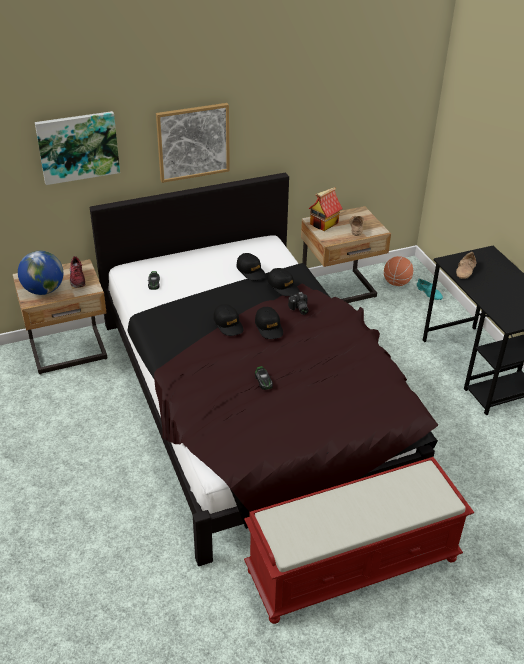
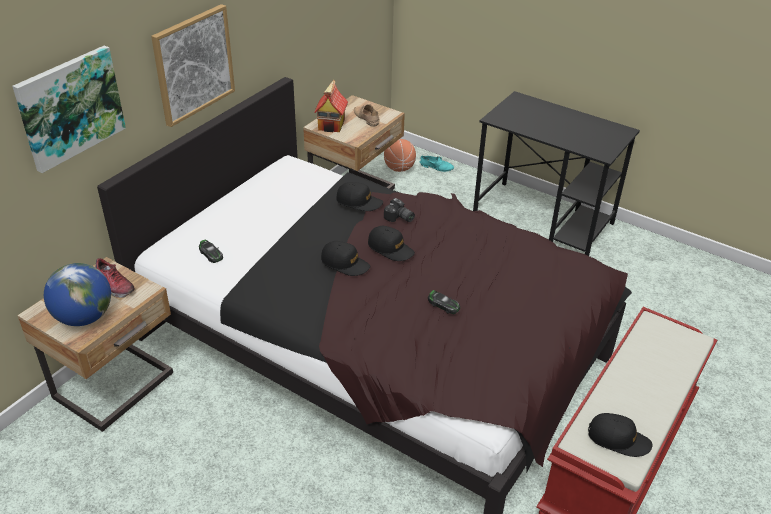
camera: 35 degrees left, 0 degrees up
black cap [236,253,266,280] -> black cap moved to [588,413,652,457]
beige shoe [456,252,477,279] -> none

